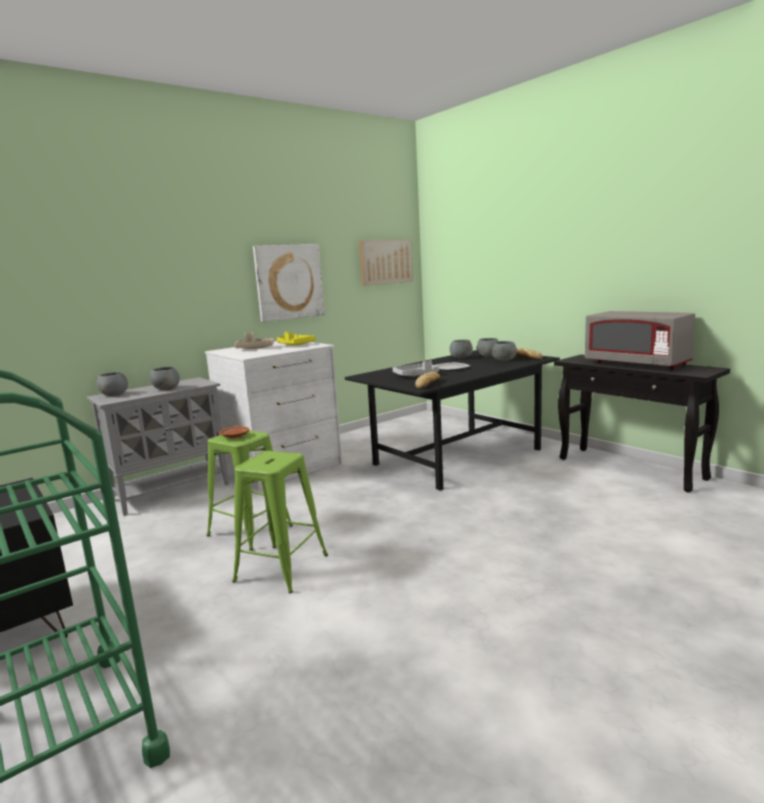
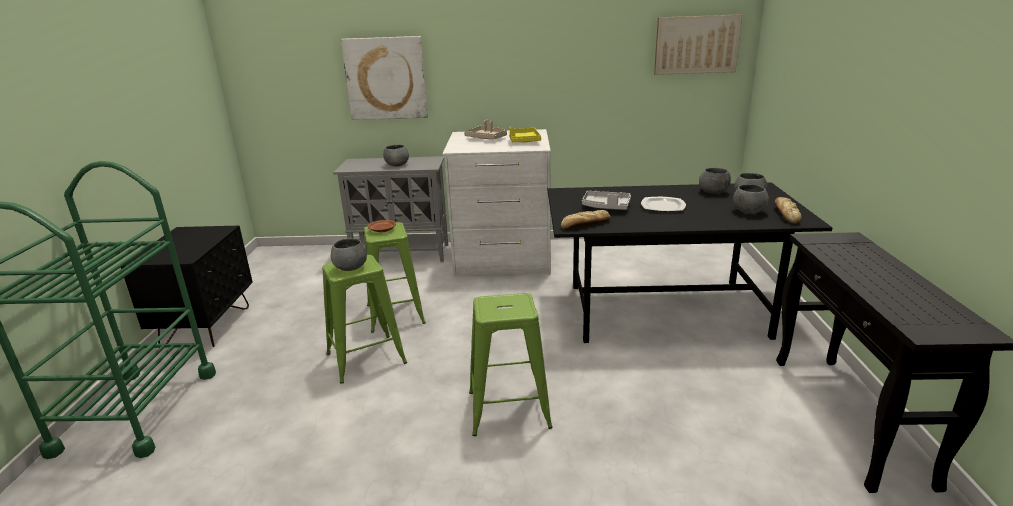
camera: 40 degrees right, 10 degrees up
grey bowl [97,372,128,396] -> grey bowl moved to [331,238,367,271]
picture [253,244,325,322] -> picture moved to [341,36,428,120]
grey microwave [585,311,695,370] -> none
none -> green stool [469,293,553,436]

